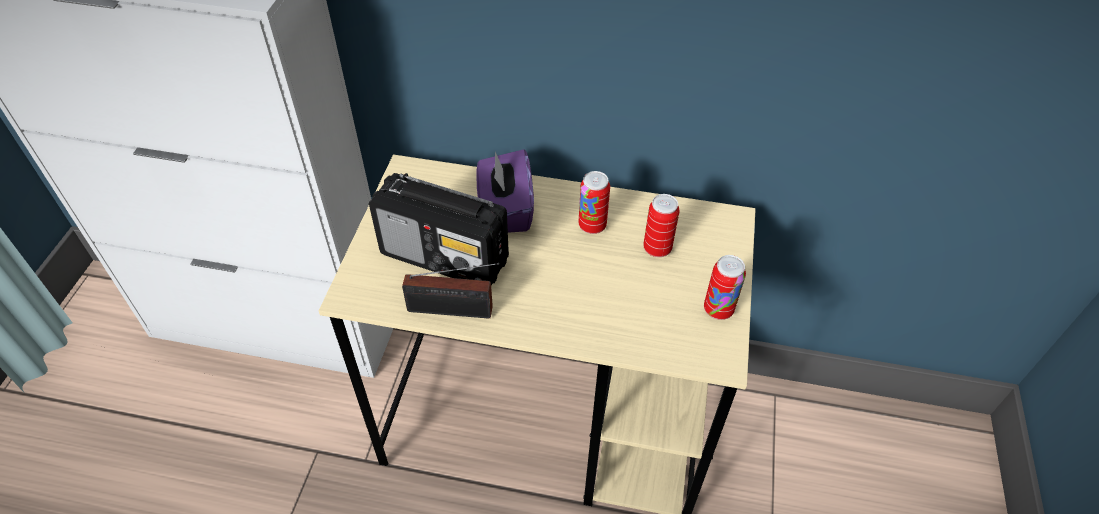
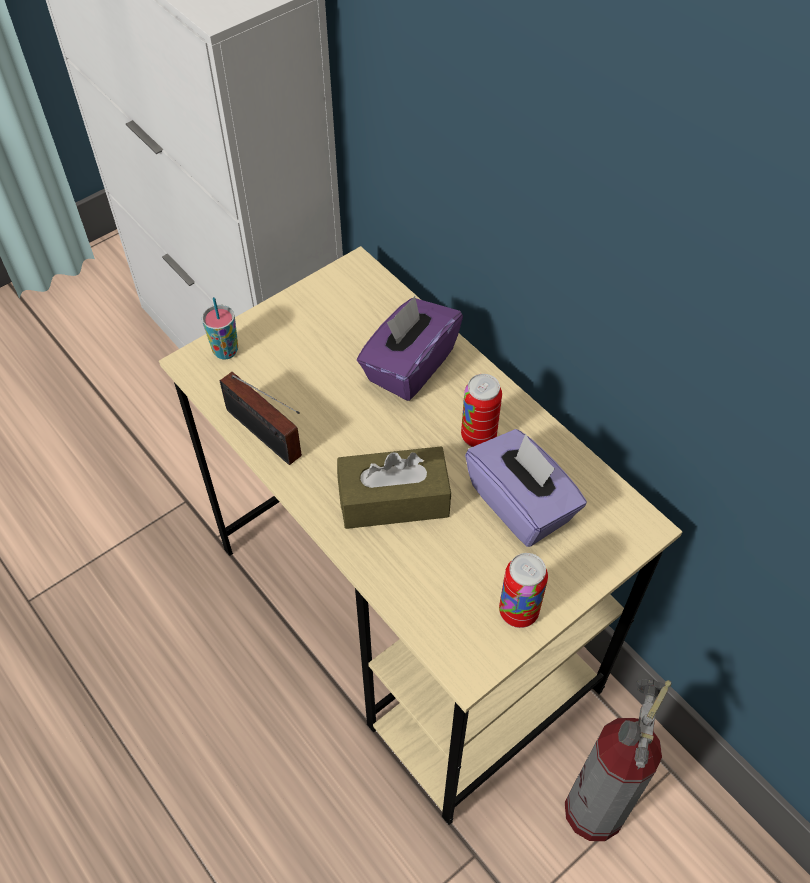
camera: 40 degrees right, 5 degrees up
radio [369,173,509,285] -> none
can [643,194,679,257] -> purple tissue box [465,429,587,547]
none -> cup [202,297,238,360]
none -> brown tissue box [337,446,451,529]
none -> fire extinguisher [565,679,671,841]

